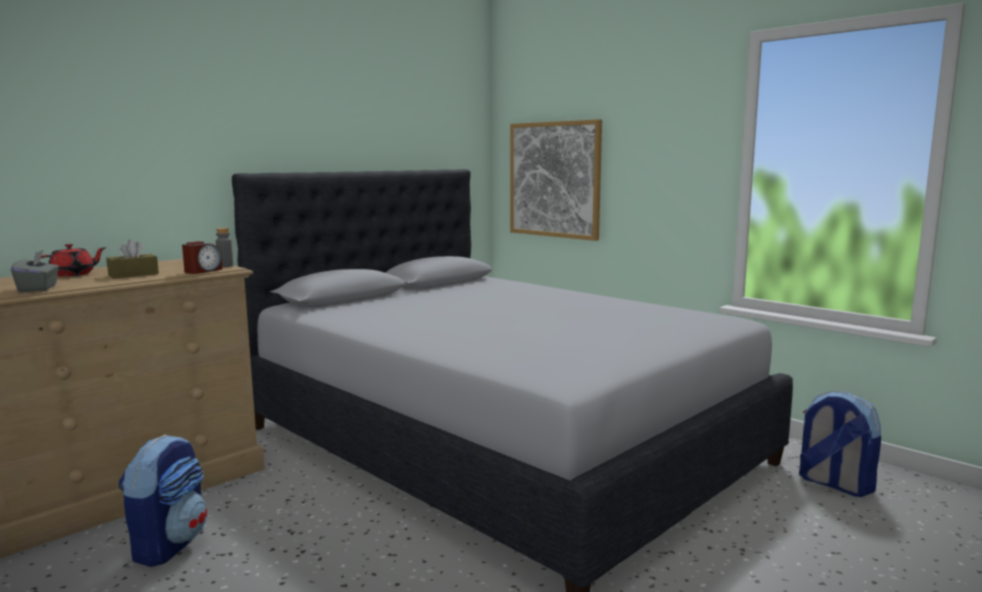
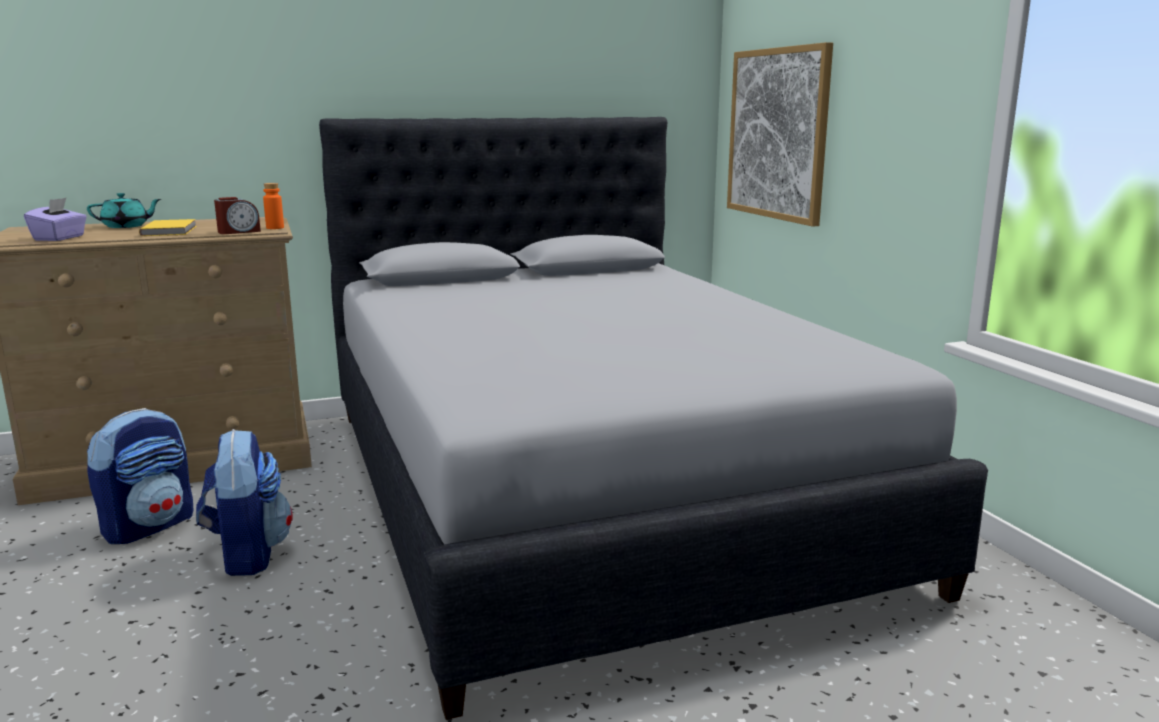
camera: 25 degrees right, 5 degrees up
grey tissue box [11,250,59,292] -> purple tissue box [24,198,87,241]
red teapot [41,244,107,276] -> turquoise teapot [87,193,161,228]
brown tissue box [106,239,159,279] -> yellow book [139,219,196,236]
grey bottle [216,228,233,267] -> orange bottle [263,183,284,229]
backpack [799,391,881,497] -> backpack moved to [196,429,293,576]

